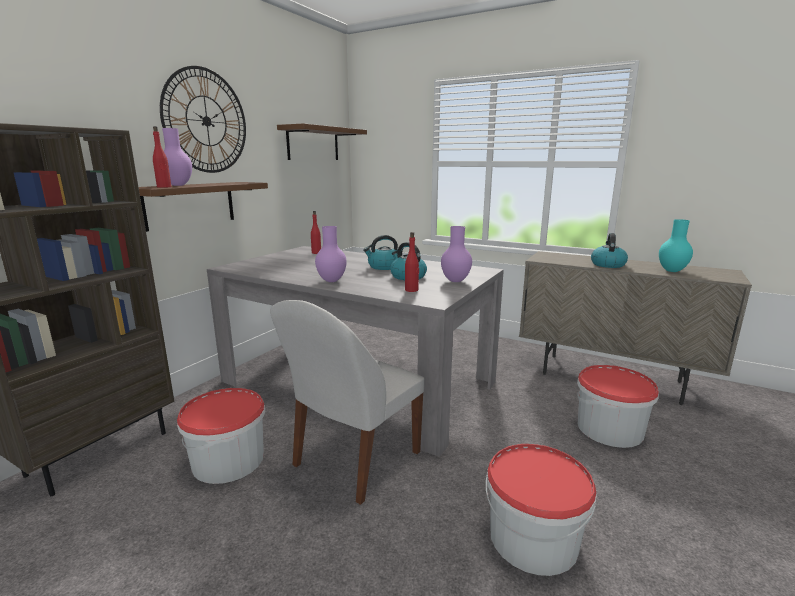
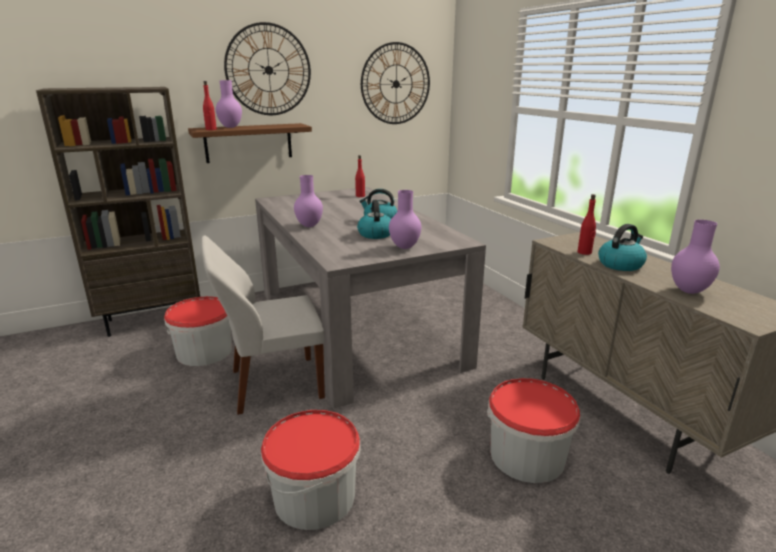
camera: 35 degrees right, 5 degrees up
brown shelf [277,123,367,160] -> wall clock [361,42,430,124]
red bottle [405,232,419,292] -> red bottle moved to [577,194,596,255]
turquoise vase [659,219,693,272] -> purple vase [671,220,720,294]

